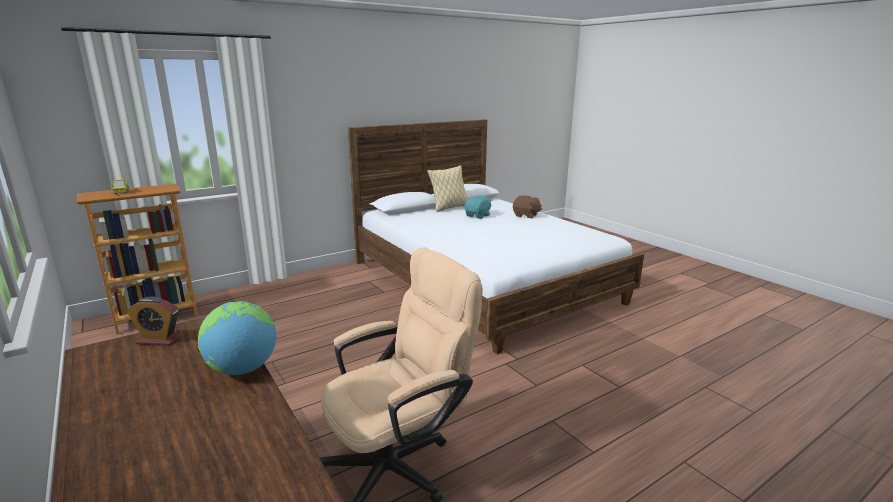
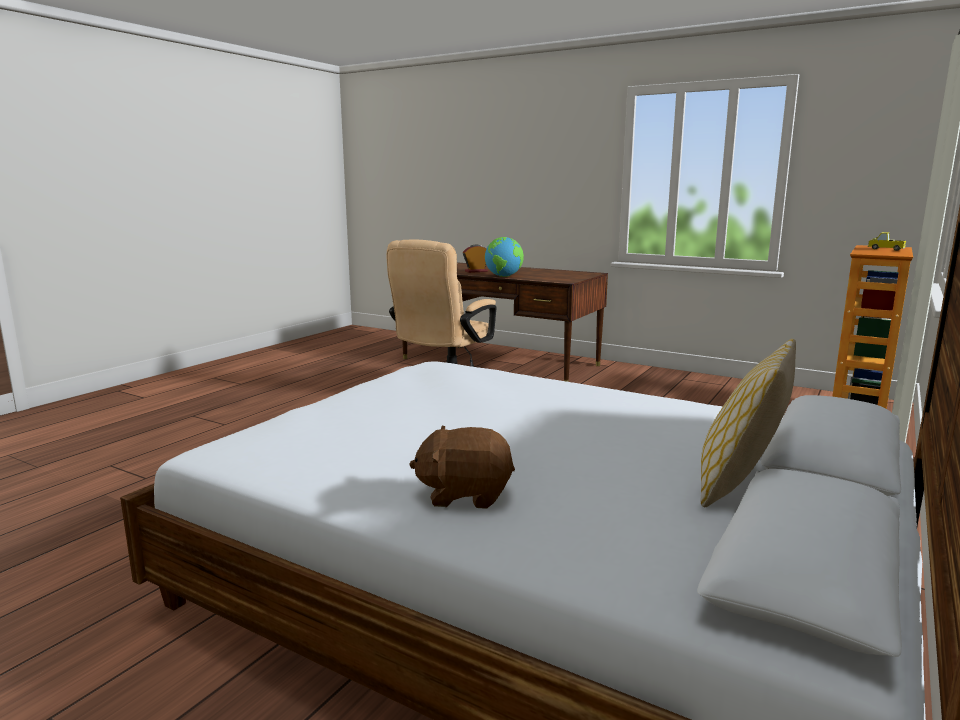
camera: 155 degrees right, 5 degrees down
alarm clock [126,296,181,346] -> alarm clock moved to [463,245,488,273]
turquoise plush toy [465,196,492,219] -> none

